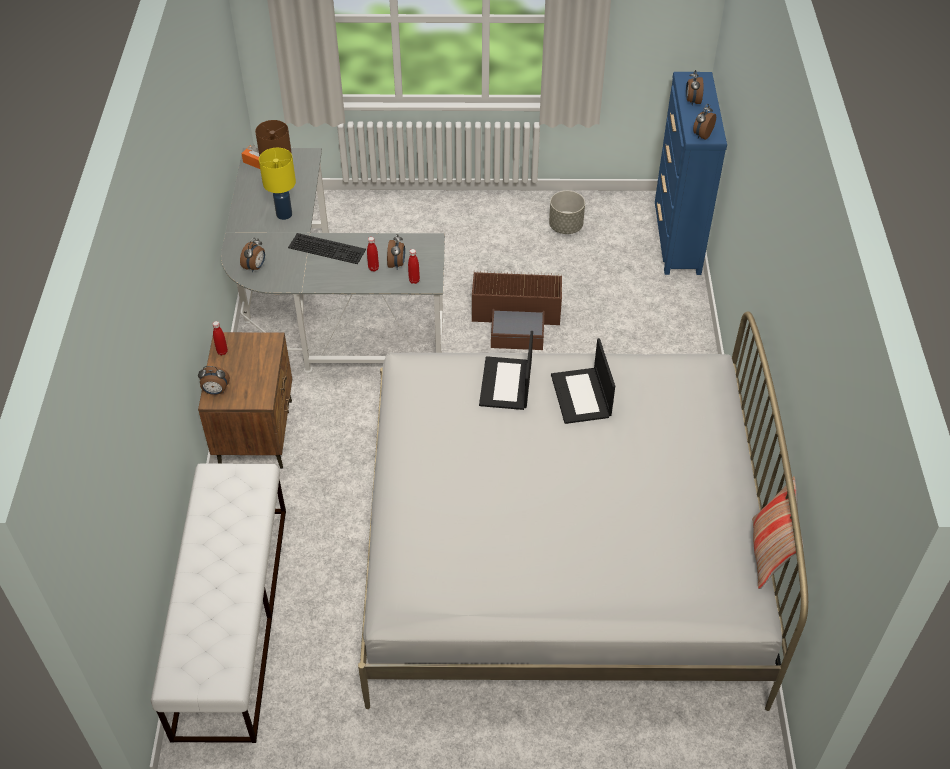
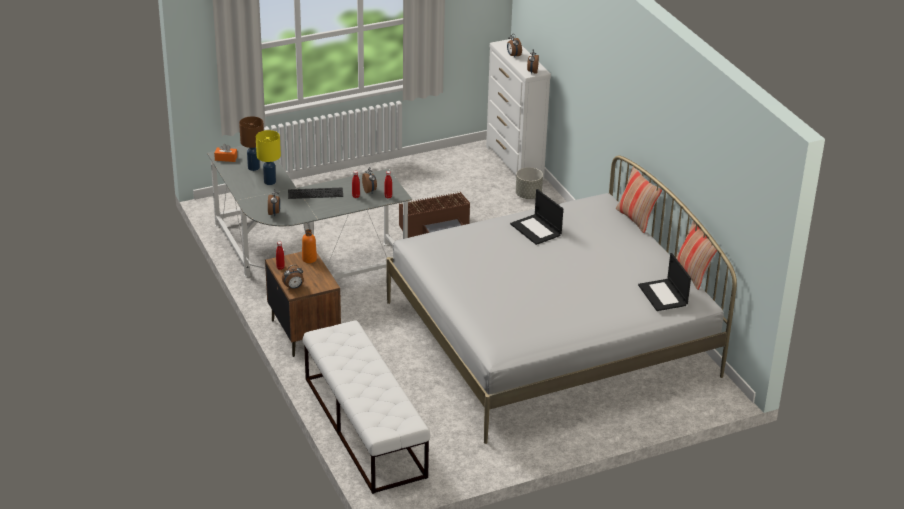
camera: 25 degrees left, 15 degrees down
laptop [479,331,533,410] -> laptop moved to [638,253,691,311]
grey planter [549,191,585,234] -> grey planter moved to [516,167,543,199]
blue dresser [655,72,727,275] -> white dresser [486,38,551,180]
none -> orange bottle [302,229,317,263]
none -> pillow [616,167,662,233]

